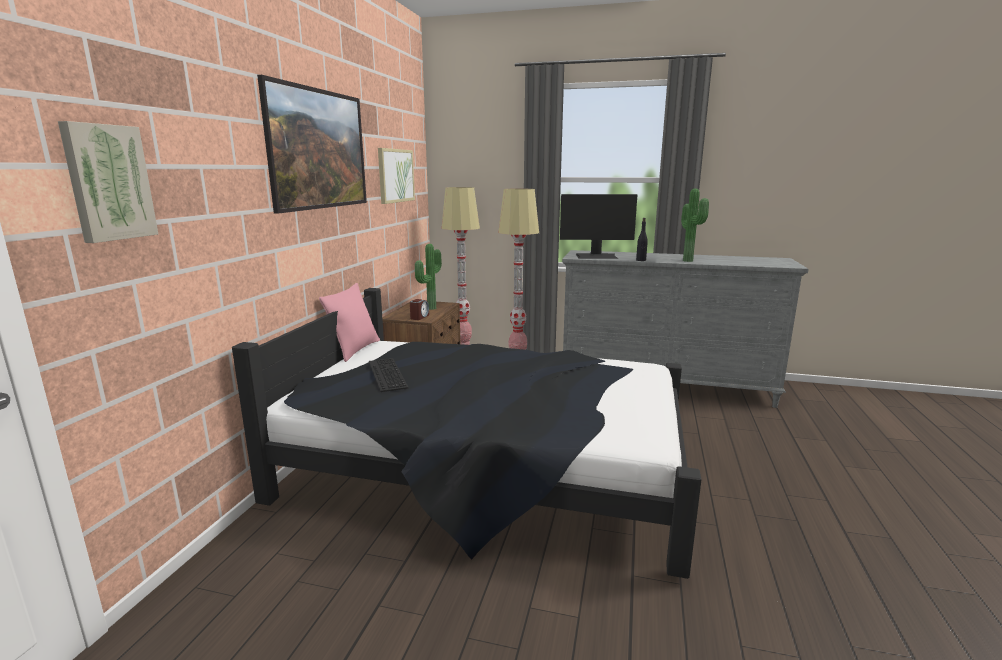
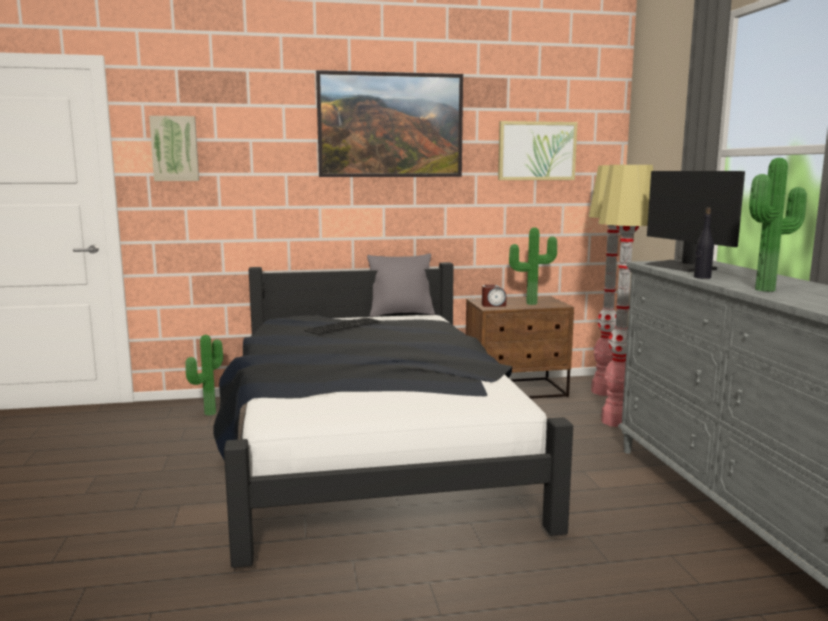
camera: 65 degrees right, 5 degrees down
pink pillow [319,283,380,362] -> grey pillow [367,253,435,317]
none -> potted plant [185,335,223,416]

